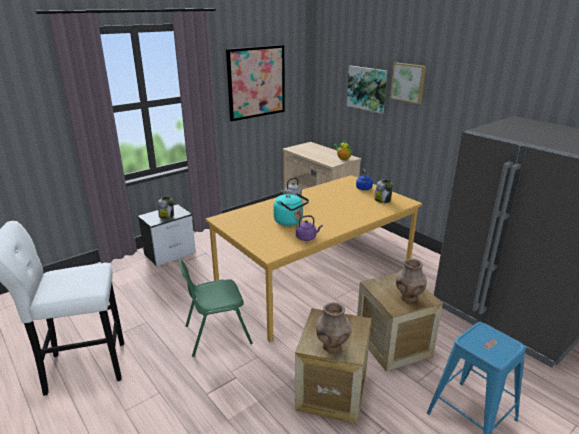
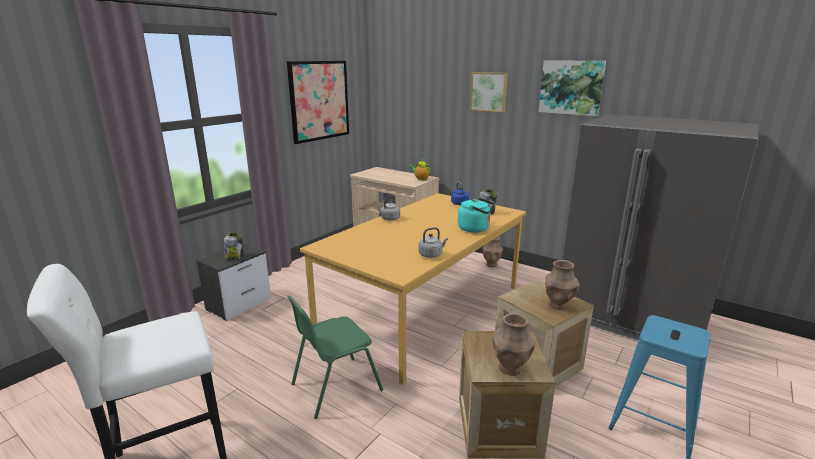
camera: 15 degrees left, 5 degrees down
turquoise kettle [273,193,309,226] -> turquoise kettle moved to [458,198,496,233]
purple kettle [296,215,323,241] -> grey kettle [419,227,448,258]
picture [347,66,387,114] -> picture moved to [539,60,606,116]
none -> brown vase [483,237,503,267]

